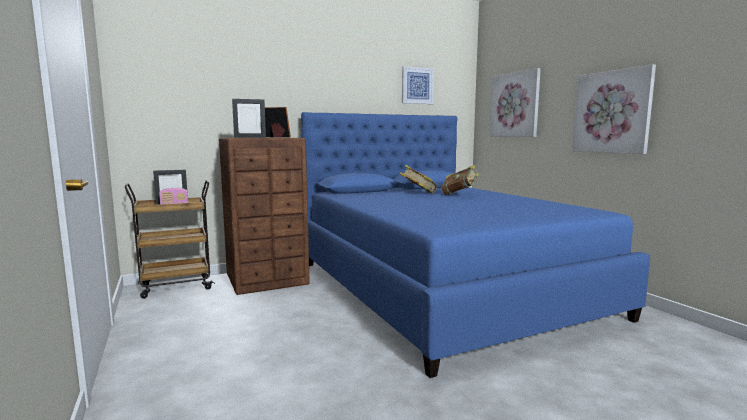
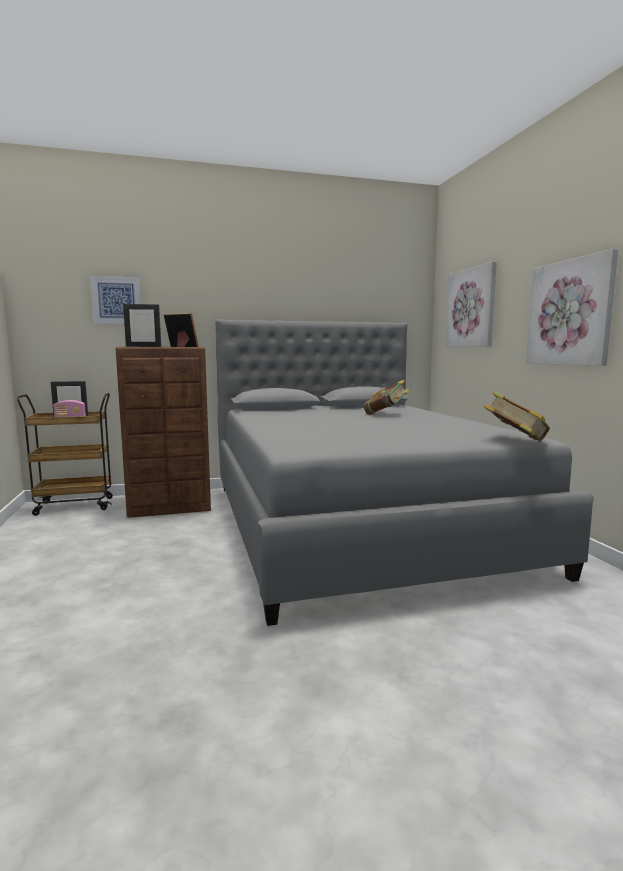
camera: 10 degrees right, 0 degrees up
blue bed [301,112,650,378] -> grey bed [215,319,594,626]
book [400,165,437,194] -> book moved to [483,391,550,441]
picture [402,66,434,104] -> picture moved to [90,275,141,324]

